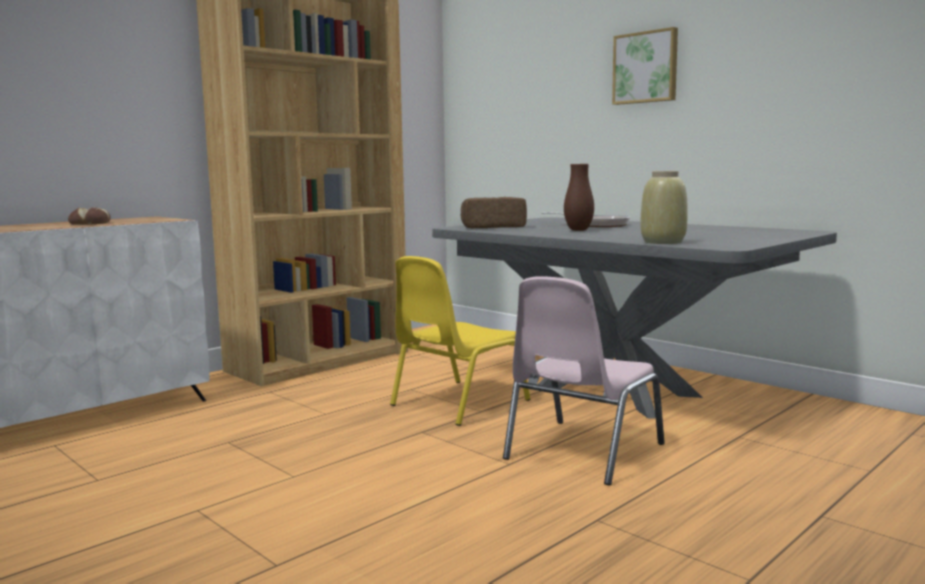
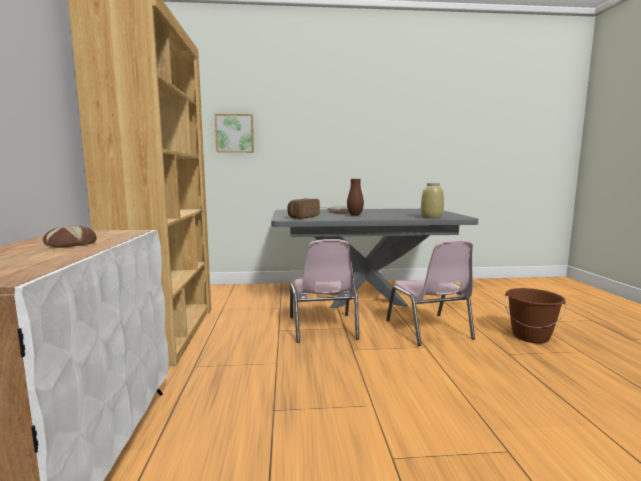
camera: 50 degrees left, 0 degrees up
yellow chair [390,256,531,426] -> pink chair [290,239,359,343]
picture [612,27,678,105] -> picture moved to [215,114,254,152]
none -> brown bucket [504,288,567,344]

